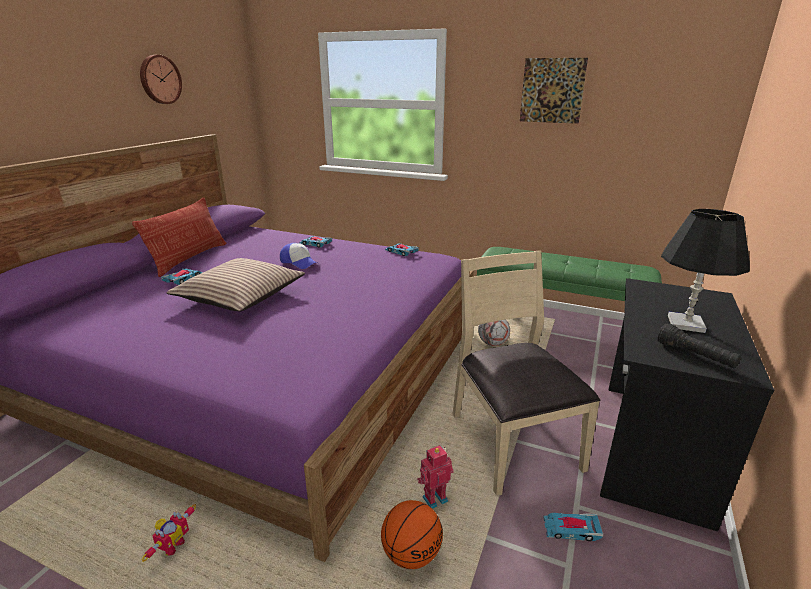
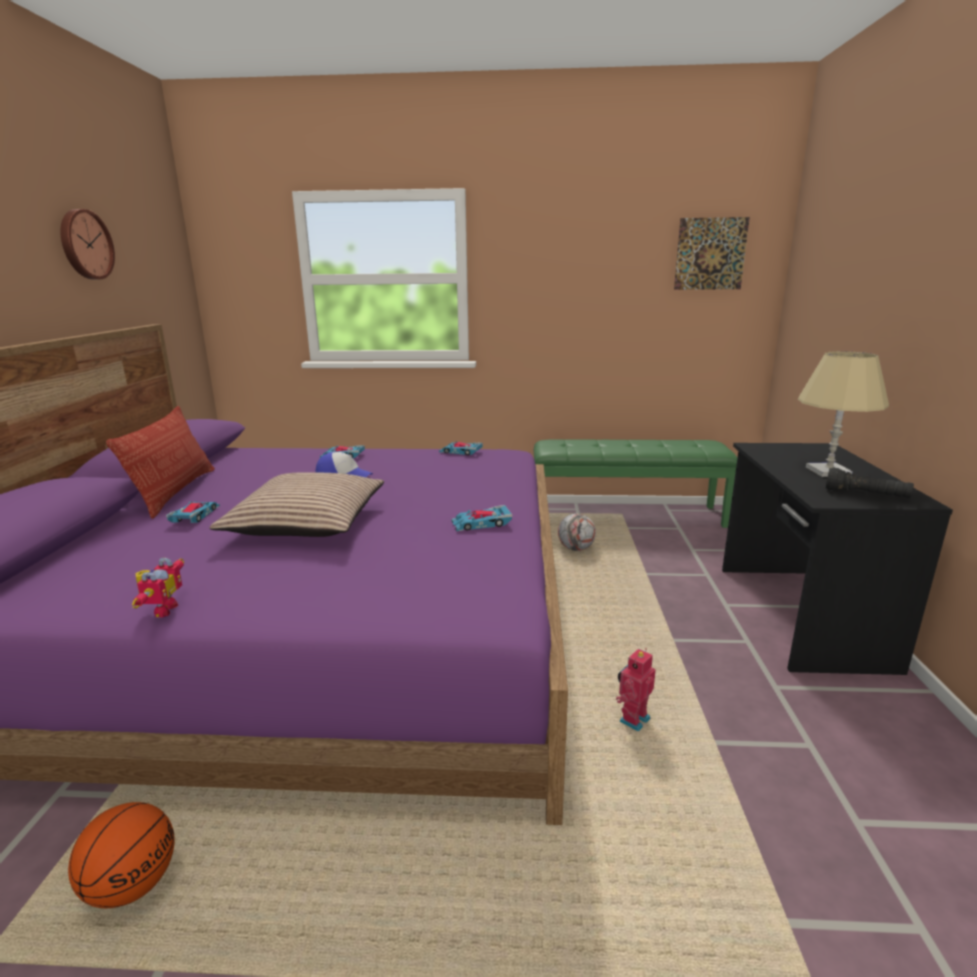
camera: 20 degrees left, 5 degrees down
toy robot [142,504,196,562] -> toy robot moved to [132,558,184,618]
basketball [381,500,443,569] -> basketball moved to [68,802,175,908]
beige chair [453,251,600,495] -> none
picture [520,58,588,124] -> picture moved to [674,217,750,290]
toy car [543,513,603,541] -> toy car moved to [452,505,512,531]
black table lamp [661,209,750,333] -> beige table lamp [798,351,889,477]

